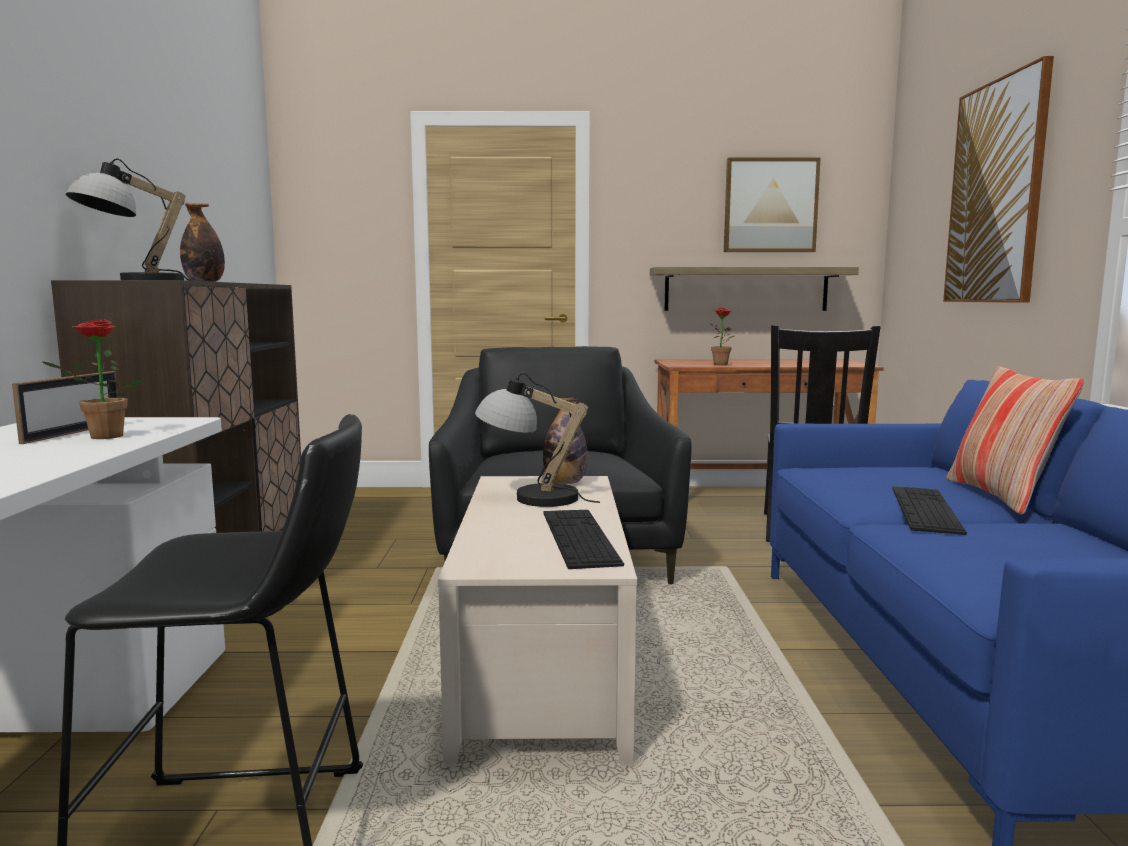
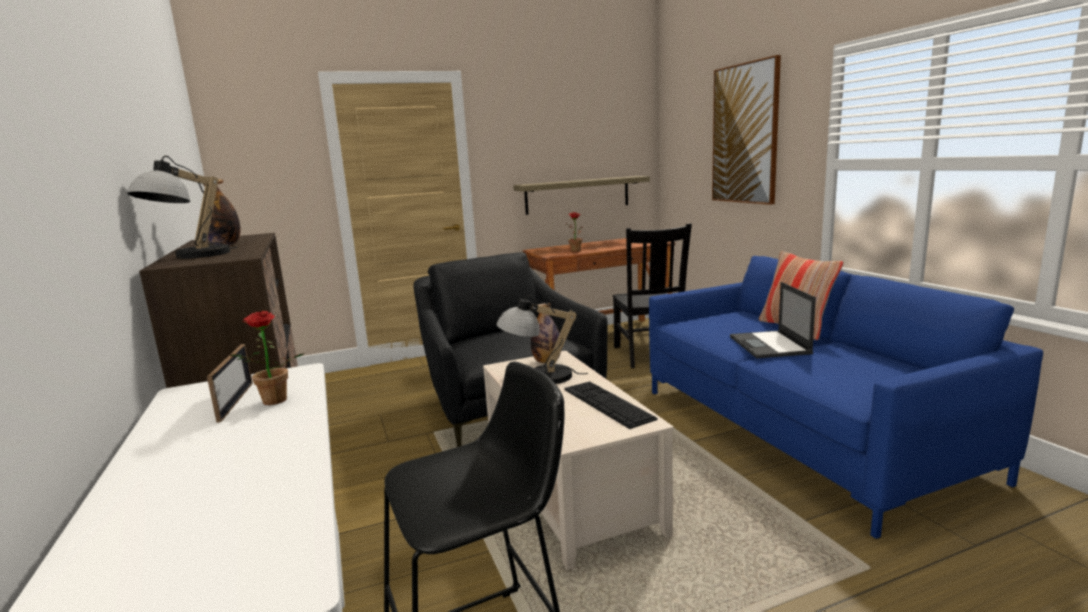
camera: 20 degrees left, 5 degrees up
picture [724,157,821,252] -> none
keyboard [892,486,967,535] -> laptop [730,282,816,358]

